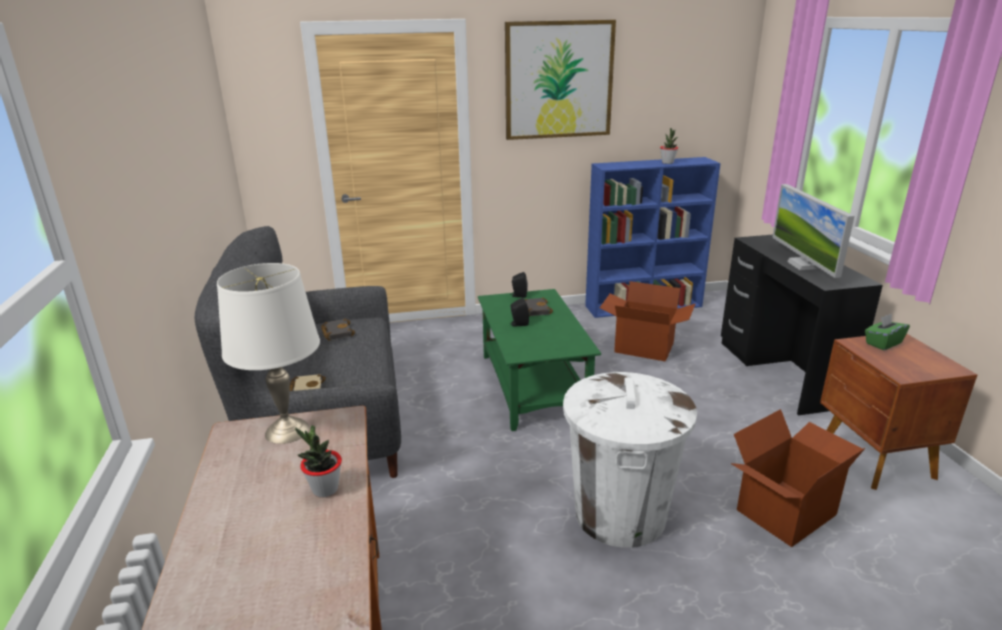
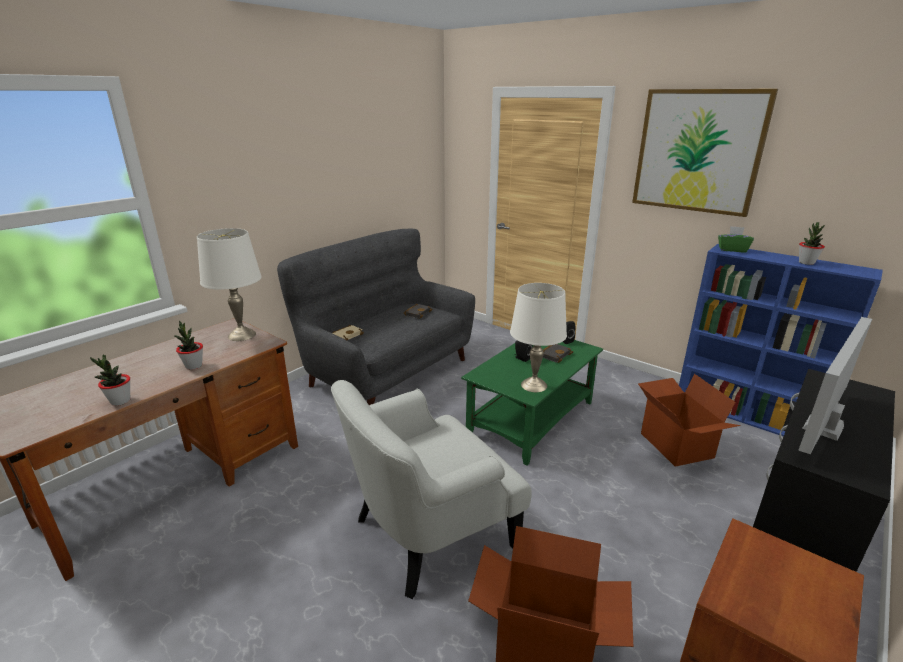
camera: 50 degrees right, 0 degrees up
white trash can [563,372,697,548] -> white armchair [331,380,532,599]
green tissue box [865,314,910,350] -> green tissue box moved to [718,226,754,252]
none -> potted plant [90,355,130,406]
none -> white table lamp [510,283,567,392]

